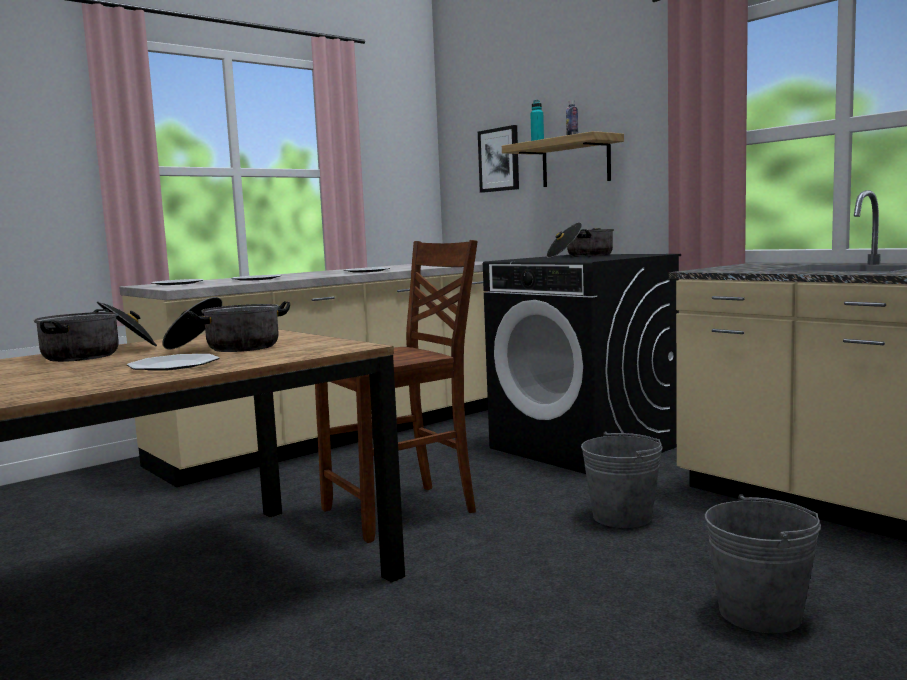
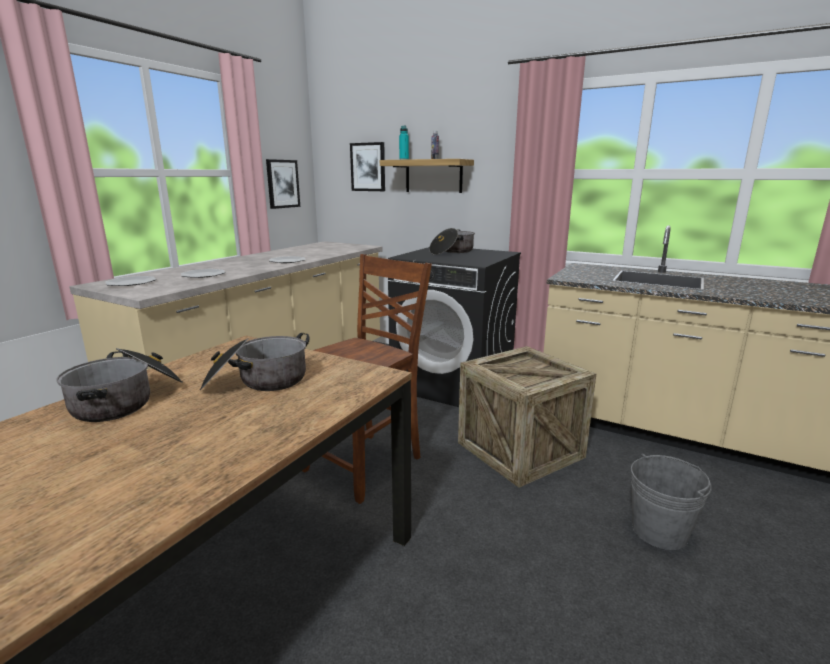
camera: 20 degrees left, 10 degrees up
plate [127,354,219,371] -> none
grey bucket [581,432,662,528] -> crate [458,346,596,488]
none -> picture [266,159,300,209]

